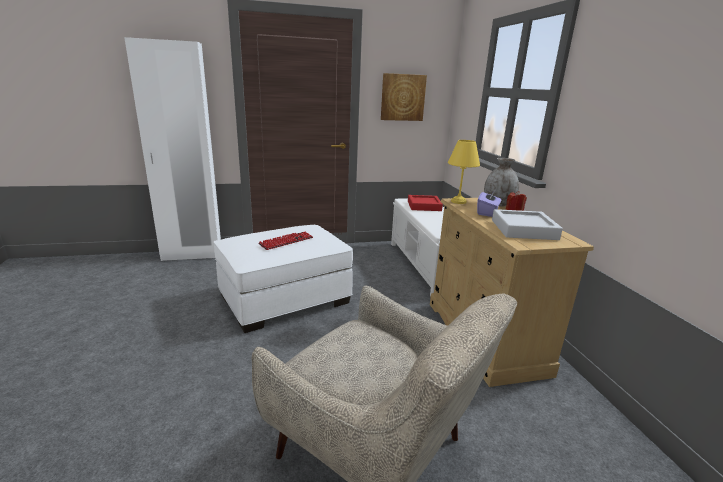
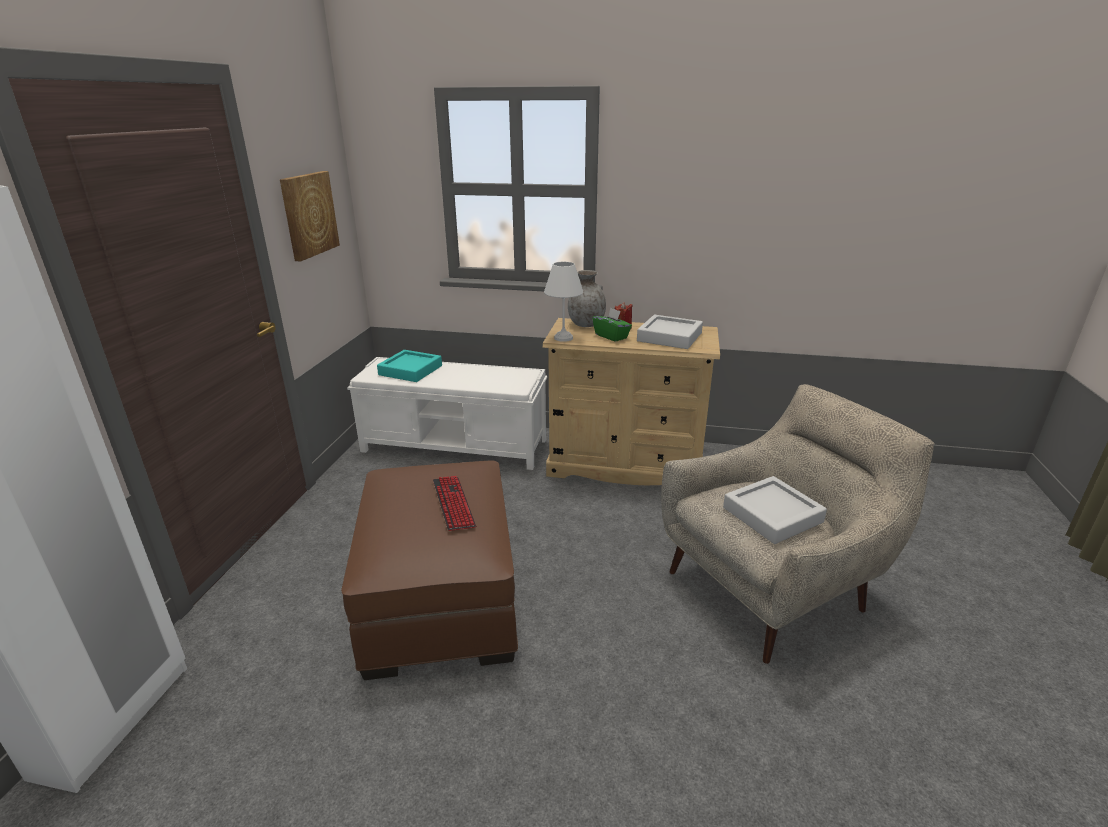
camera: 65 degrees left, 5 degrees up
white ottoman [214,225,353,333] -> brown ottoman [341,460,518,680]
red tray [408,195,443,211] -> turquoise tray [377,350,442,382]
yellow table lamp [448,140,480,204] -> white table lamp [544,262,583,342]
purple tissue box [477,189,501,217] -> green tissue box [592,308,632,342]
none -> grey tray [723,476,827,544]

